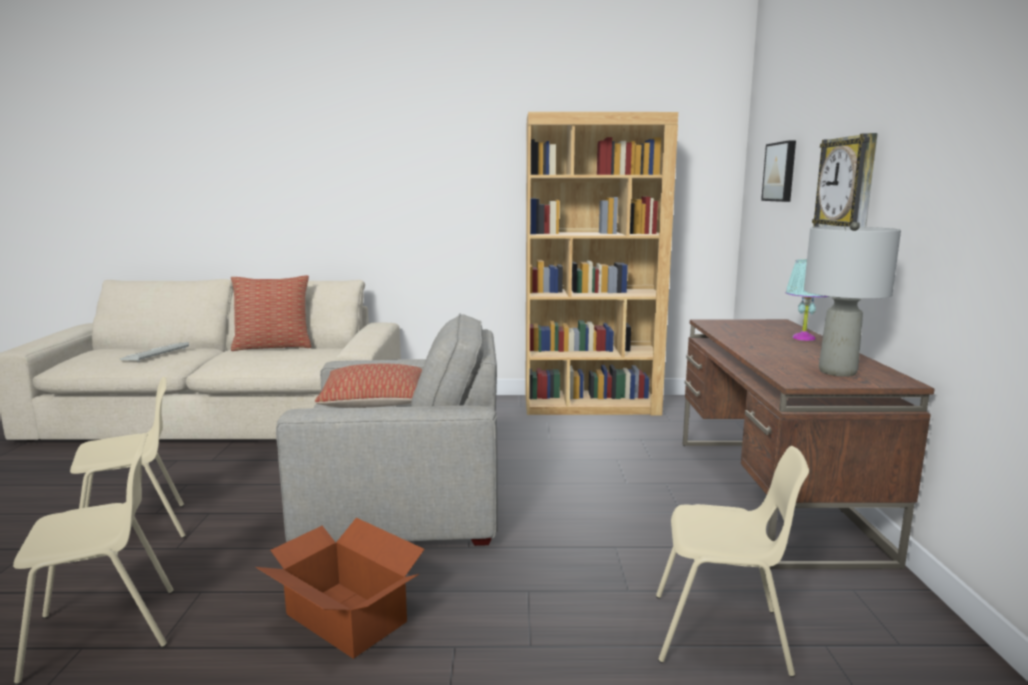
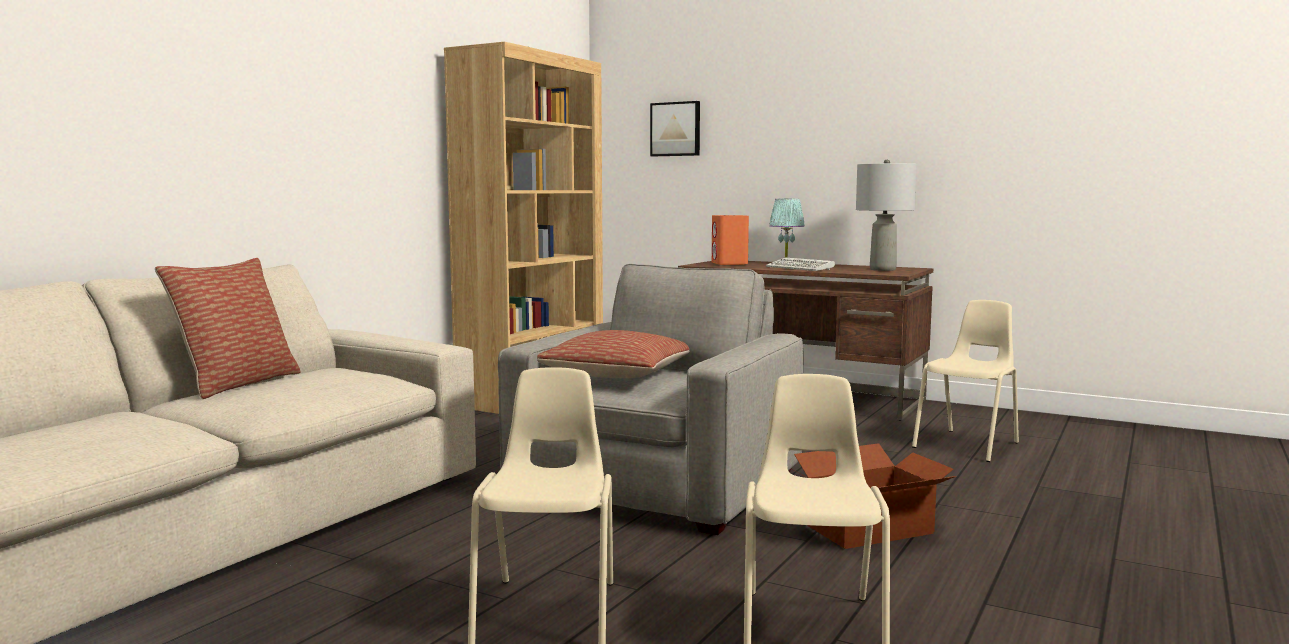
camera: 60 degrees left, 5 degrees down
keyboard [120,342,189,362] -> keyboard moved to [766,257,835,271]
wall clock [812,133,878,227] -> none
none -> orange speaker [712,215,749,265]

